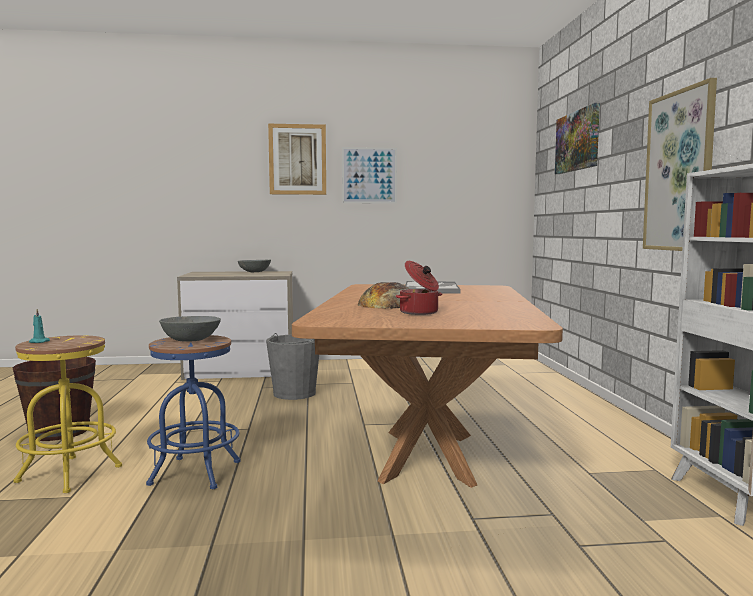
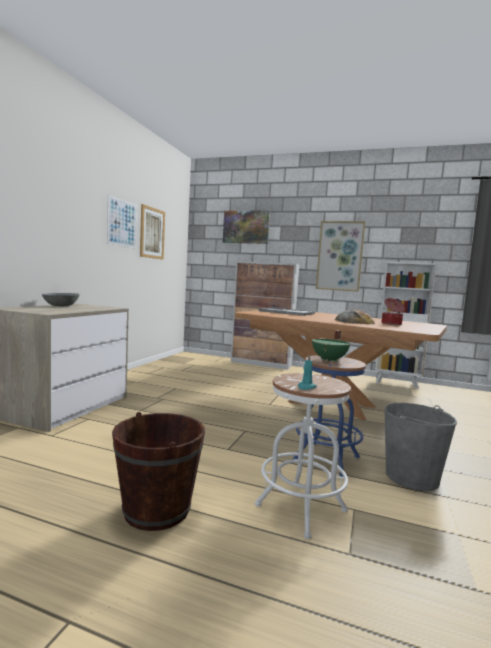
camera: 65 degrees left, 0 degrees up
yellow stool [14,335,122,493] -> white stool [255,373,351,539]
grey bowl [159,316,221,342] -> green cooking pot [312,330,350,362]
grey bucket [266,333,319,400] -> grey bucket moved to [385,403,457,491]
picture [268,124,326,195] -> picture moved to [140,204,165,260]
none -> cabinet [231,261,299,370]

